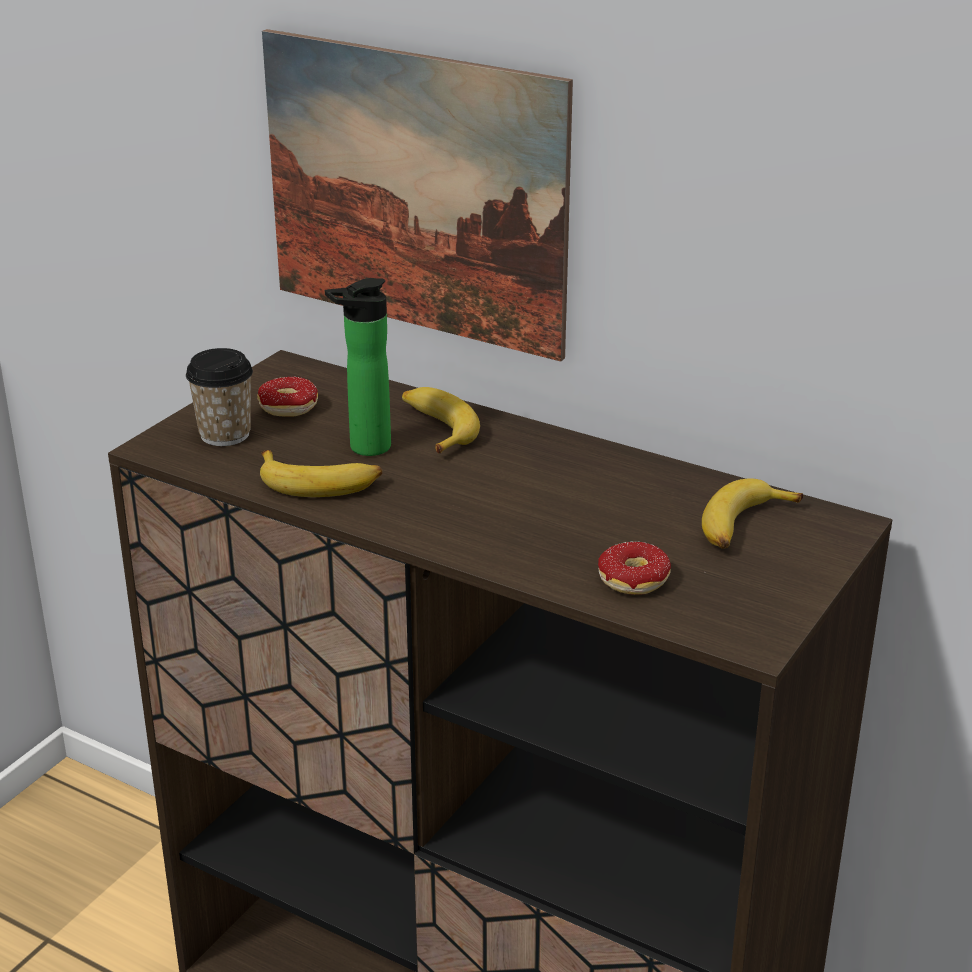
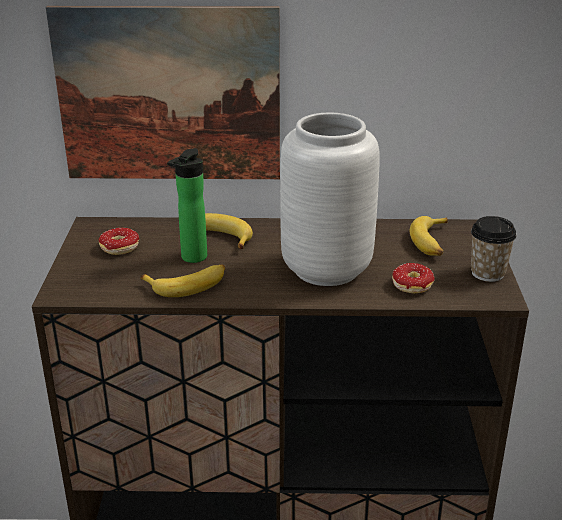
camera: 30 degrees left, 0 degrees up
cup [186,348,253,446] -> cup moved to [471,216,517,282]
none -> grey vase [280,113,379,286]

